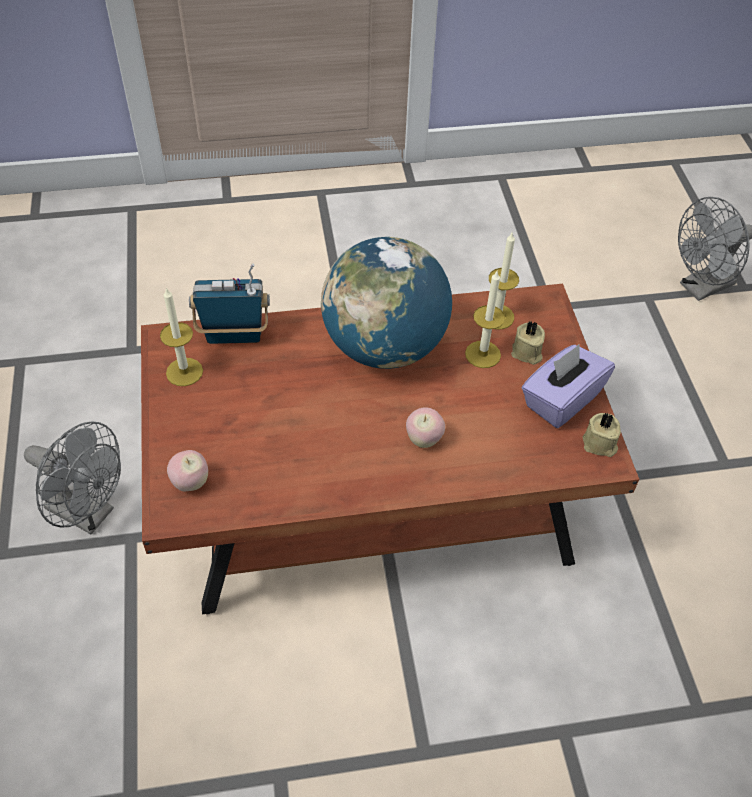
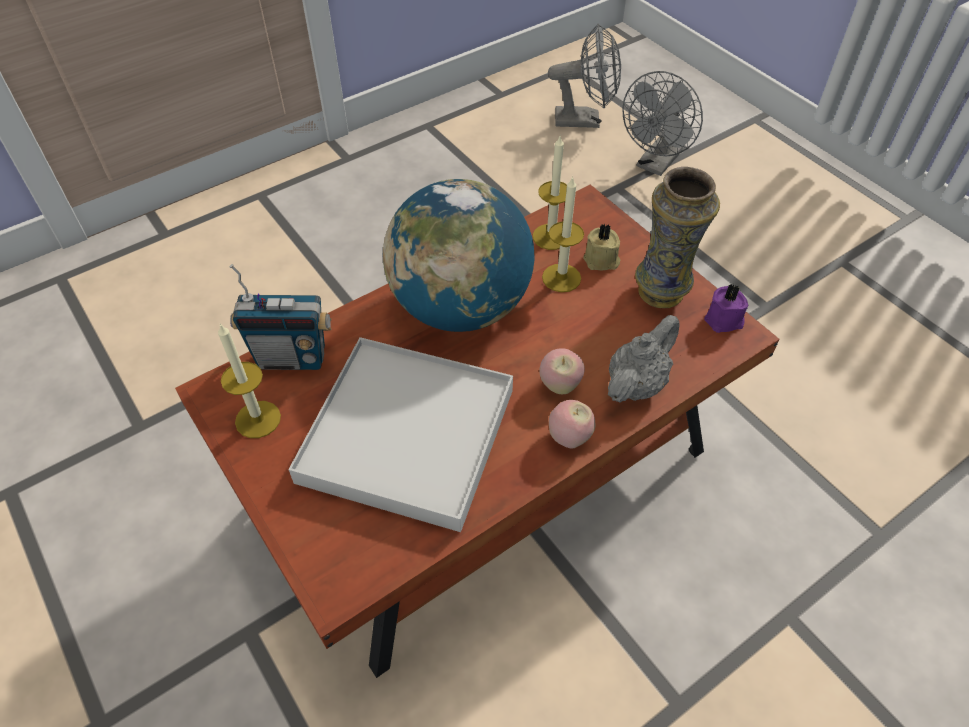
camera: 25 degrees left, 0 degrees up
grey fan [24,421,121,535] -> grey fan moved to [548,24,621,128]
apple [167,450,208,491] -> apple moved to [549,400,595,448]
radio [189,263,270,344] -> radio turned 150 degrees counterclockwise [230,264,331,370]
purple tissue box [521,345,615,428] -> vase [635,167,720,308]
beige candle [583,413,621,457] -> purple candle [704,284,748,333]
none -> white tray [289,337,513,532]
none -> grey teapot [608,315,680,402]

